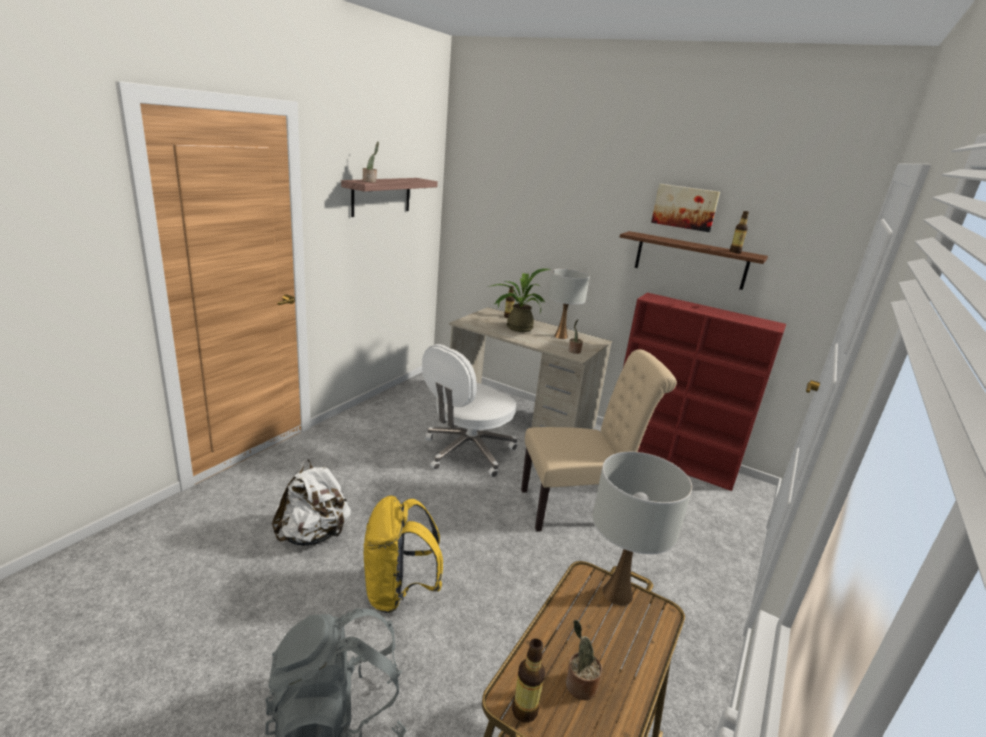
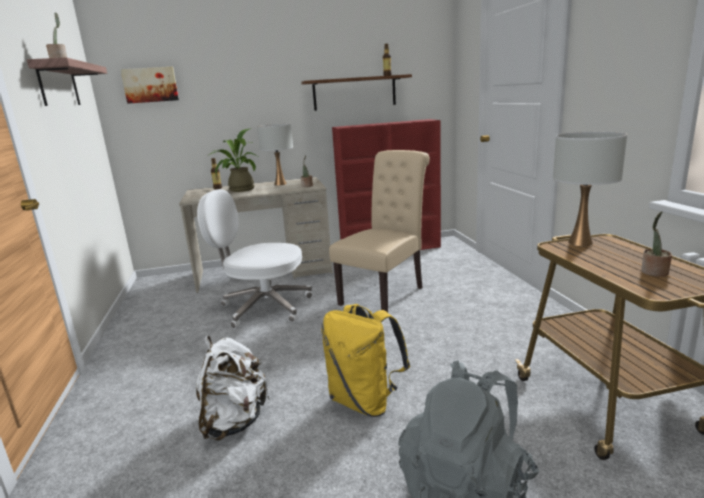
camera: 40 degrees left, 5 degrees down
white office chair [422,344,517,477] -> white office chair turned 105 degrees clockwise [197,189,313,329]
bottle [512,638,545,723] -> none
picture [651,184,720,232] -> picture moved to [120,67,179,104]

